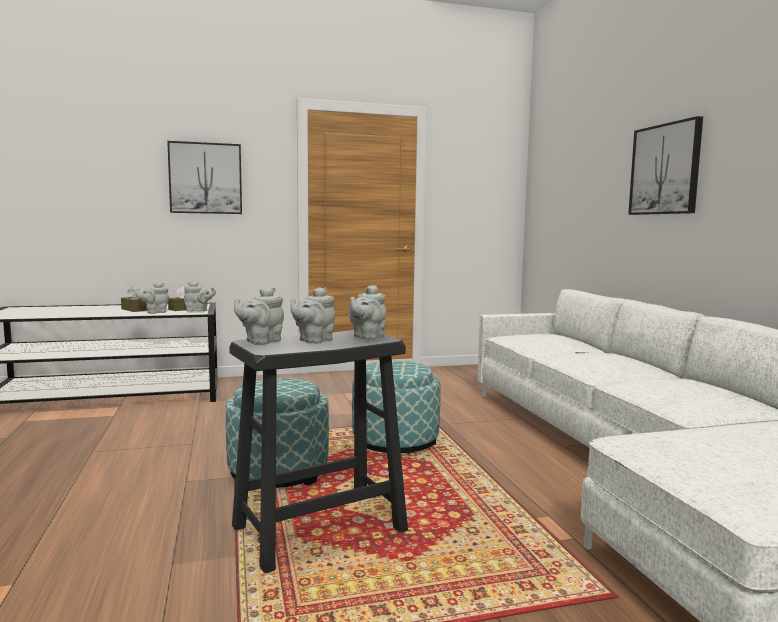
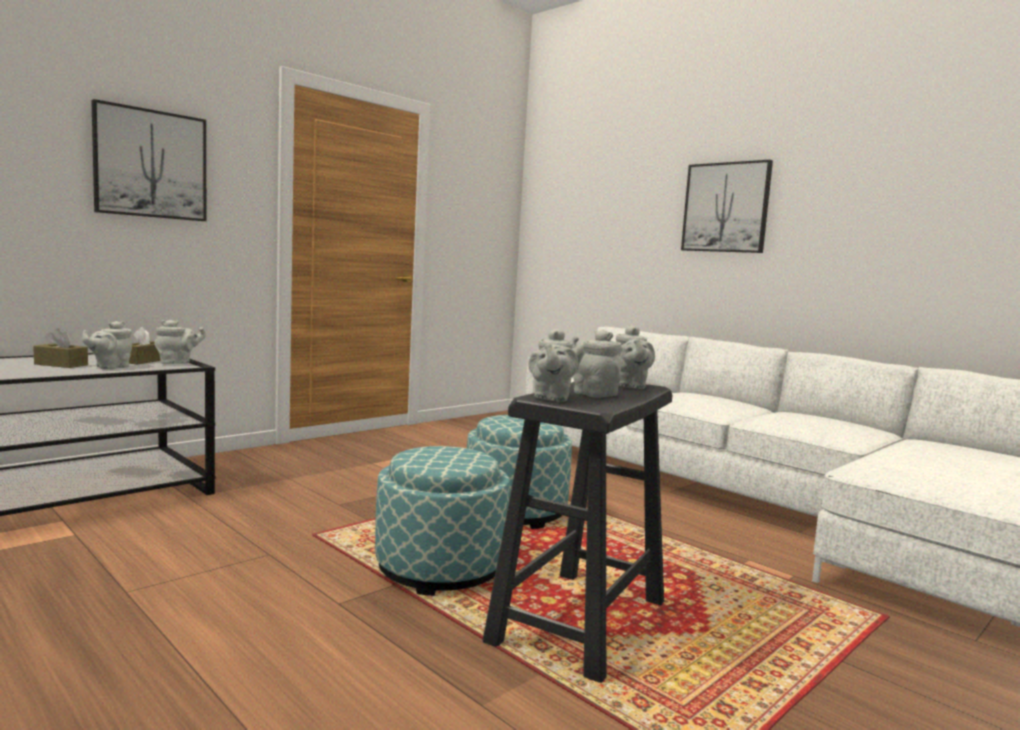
camera: 30 degrees left, 0 degrees up
grey teapot [290,287,335,344] -> grey teapot turned 135 degrees clockwise [570,330,622,398]

